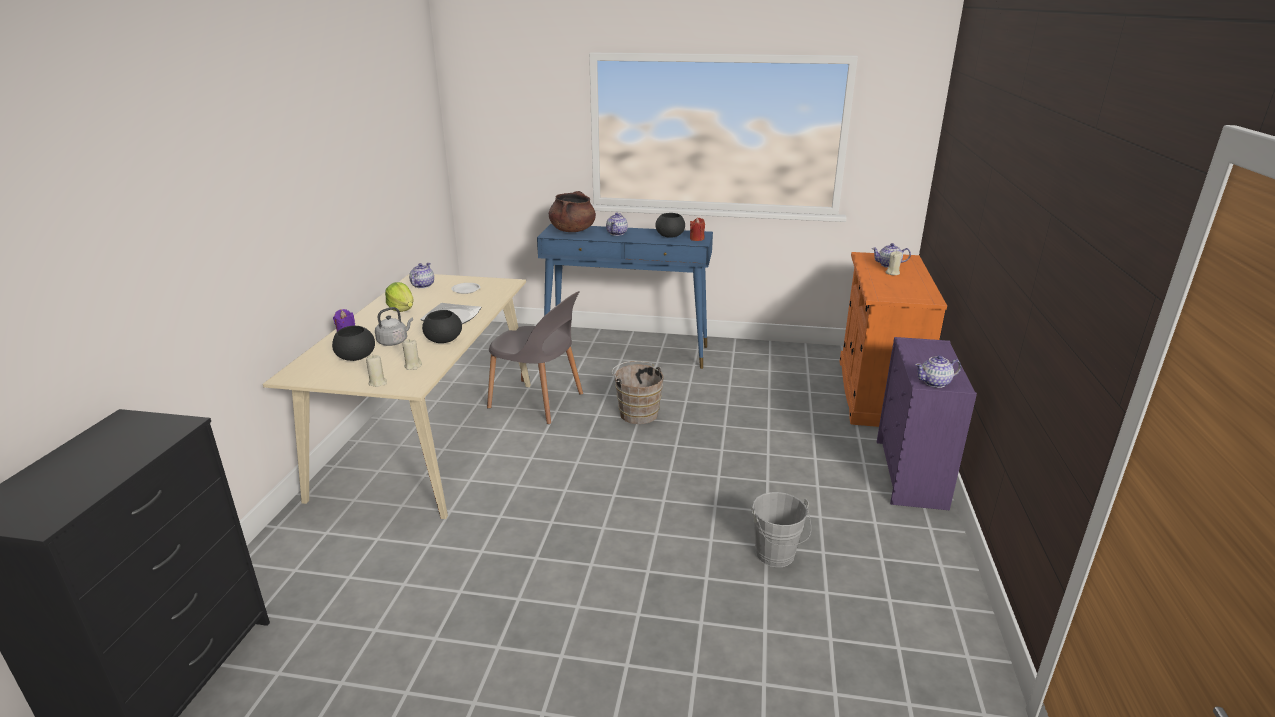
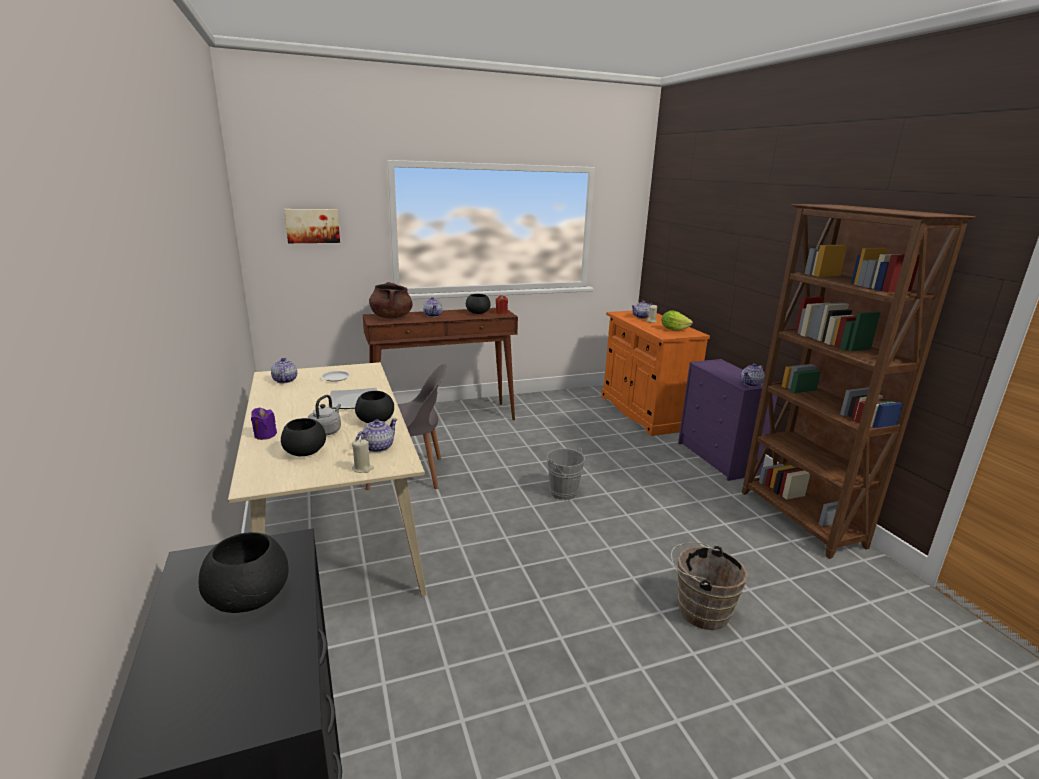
camera: 30 degrees left, 5 degrees down
lettuce [385,282,414,312] -> lettuce moved to [662,310,693,331]
beige candle [402,339,422,370] -> teapot [355,418,398,452]
blue console table [537,224,713,369] -> brown console table [363,308,518,420]
brown bucket [612,361,664,424] -> brown bucket moved to [671,542,748,630]
grey bucket [751,492,811,567] -> grey bucket moved to [547,447,591,500]
none -> black bowl [199,532,289,613]
none -> picture [284,209,340,243]
none -> brown bookcase [742,204,975,559]

